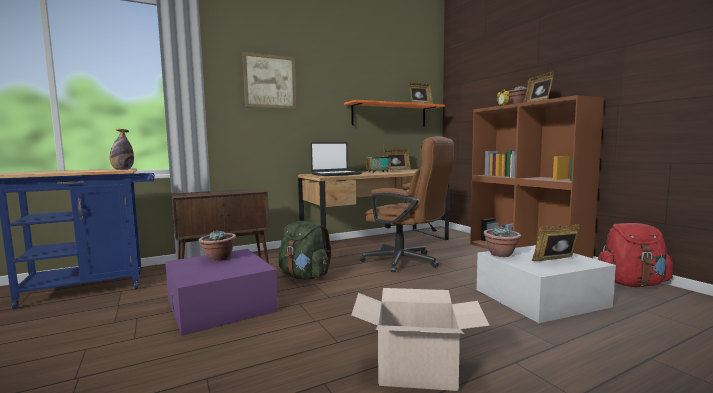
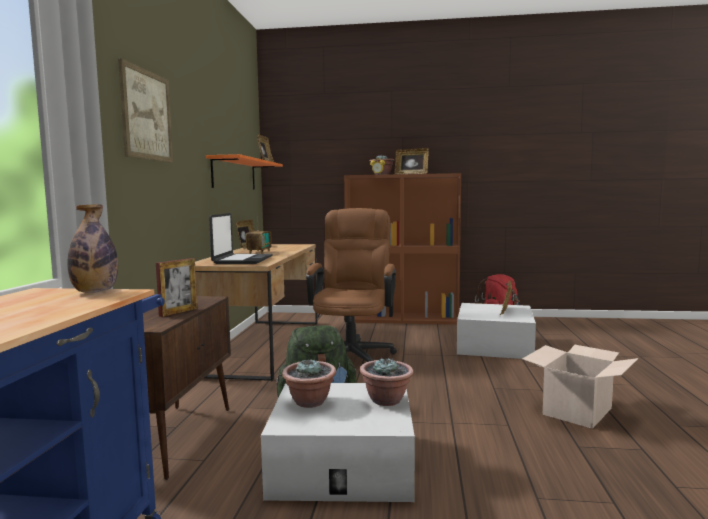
camera: 55 degrees left, 0 degrees up
purple storage box [165,249,278,336] -> white storage box [261,383,415,502]
brown office chair [360,136,455,273] -> brown office chair turned 60 degrees counterclockwise [306,208,397,362]
potted plant [483,227,521,257] -> potted plant moved to [360,357,414,406]
none -> picture frame [156,258,197,317]

